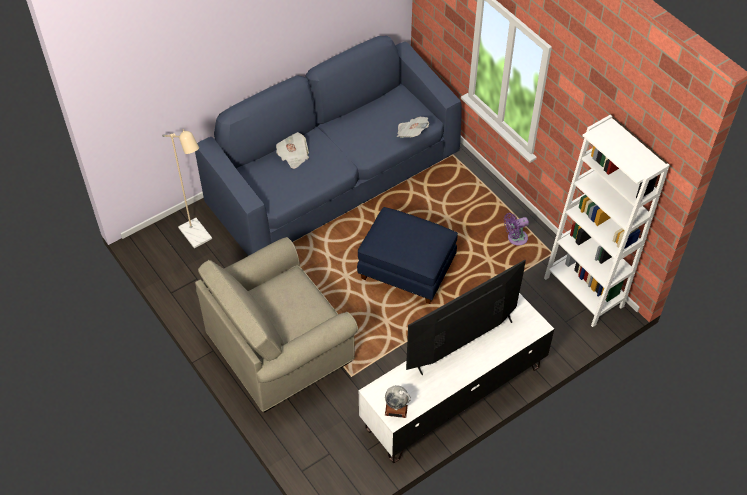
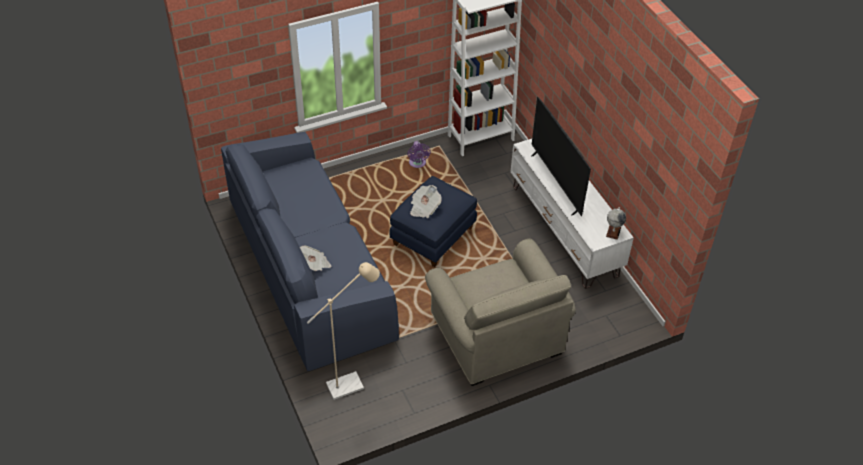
camera: 80 degrees left, 5 degrees down
newspaper [397,117,429,138] -> newspaper moved to [410,185,442,218]

